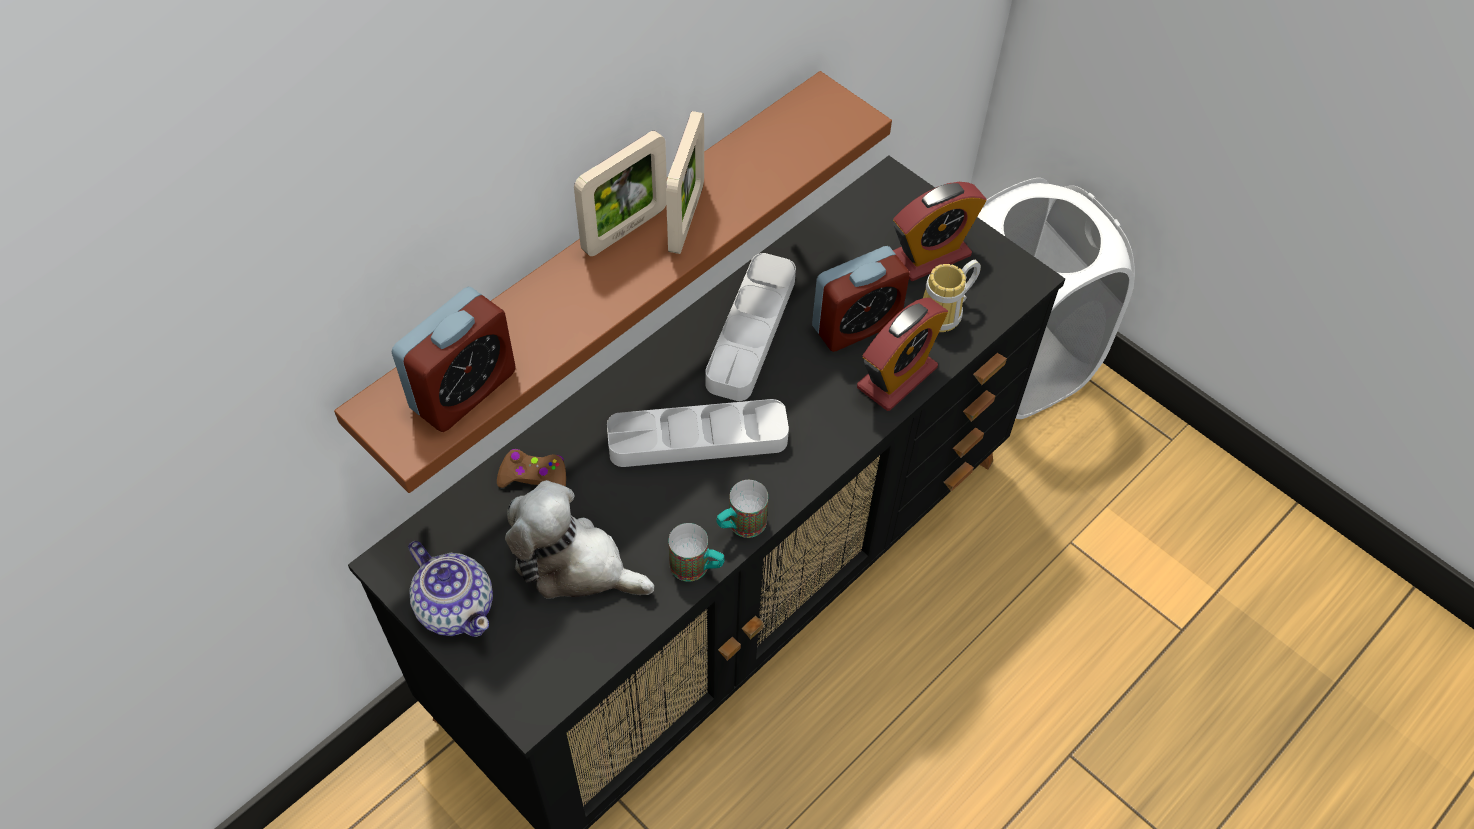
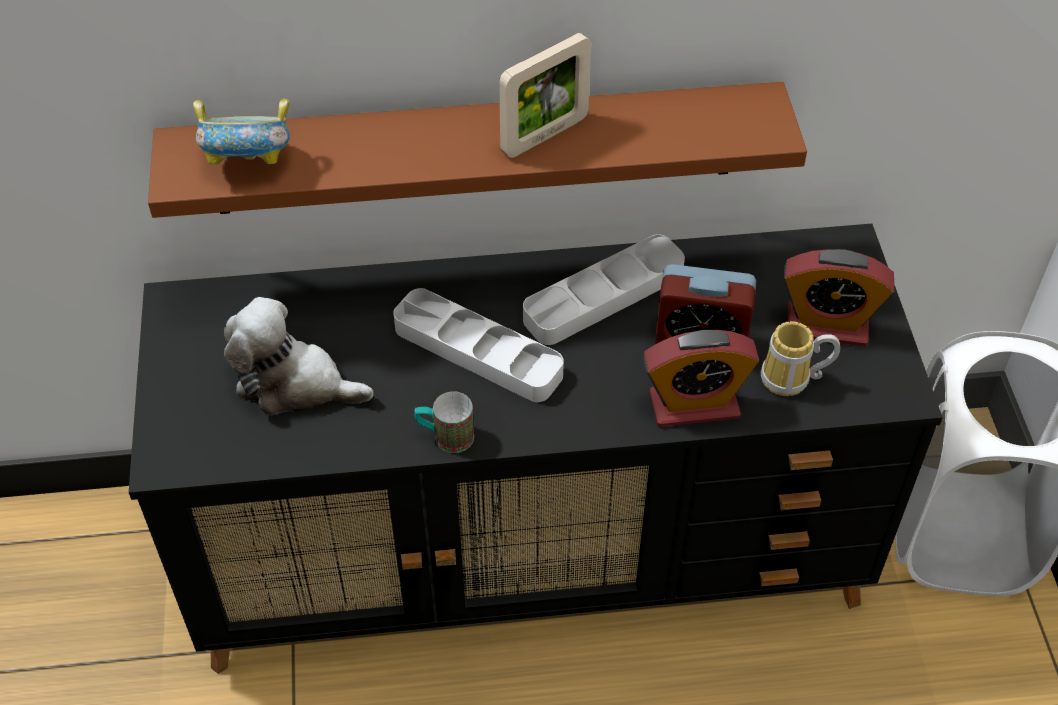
camera: 40 degrees right, 5 degrees down
alarm clock [392,287,516,432] -> bowl [193,99,290,165]
teapot [408,541,493,637] -> none
brown game controller [497,449,566,488] -> none
plush toy [505,480,654,599] -> plush toy turned 45 degrees counterclockwise [224,297,374,415]
picture frame [574,131,667,256] -> none
mug [668,523,725,582] -> none

